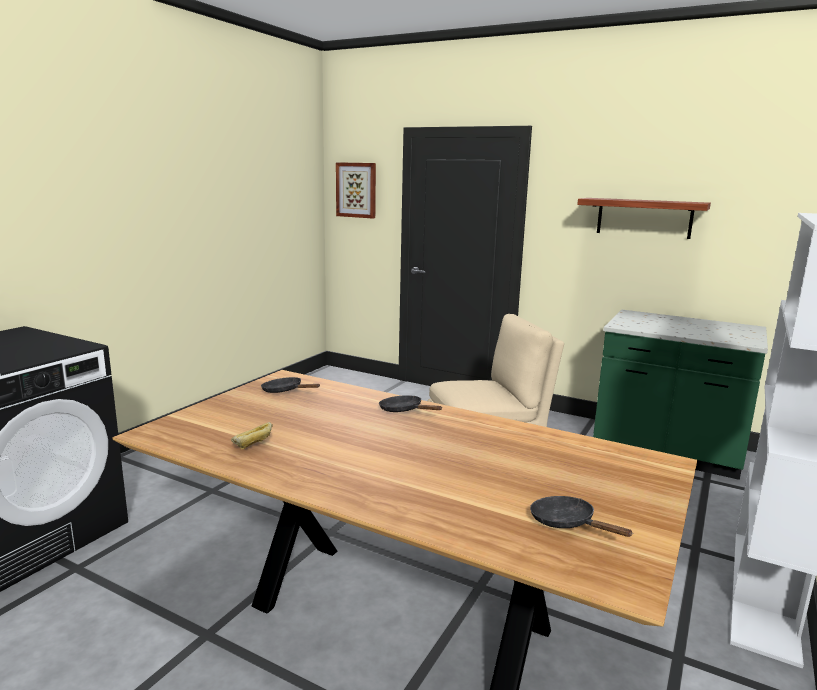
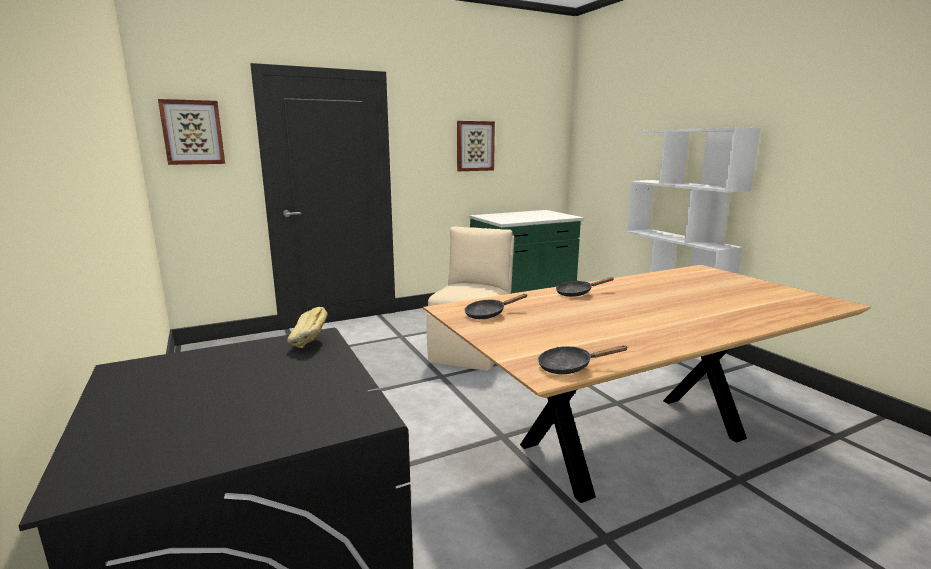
camera: 55 degrees left, 0 degrees up
bread [231,422,273,450] -> bread moved to [287,307,328,348]
black frying pan [530,496,633,537] -> black frying pan moved to [538,345,628,374]
shelf [577,198,711,239] -> picture [457,121,495,171]

